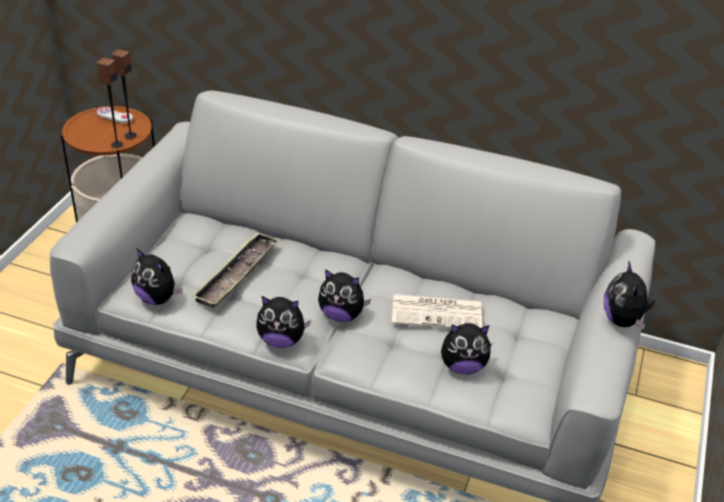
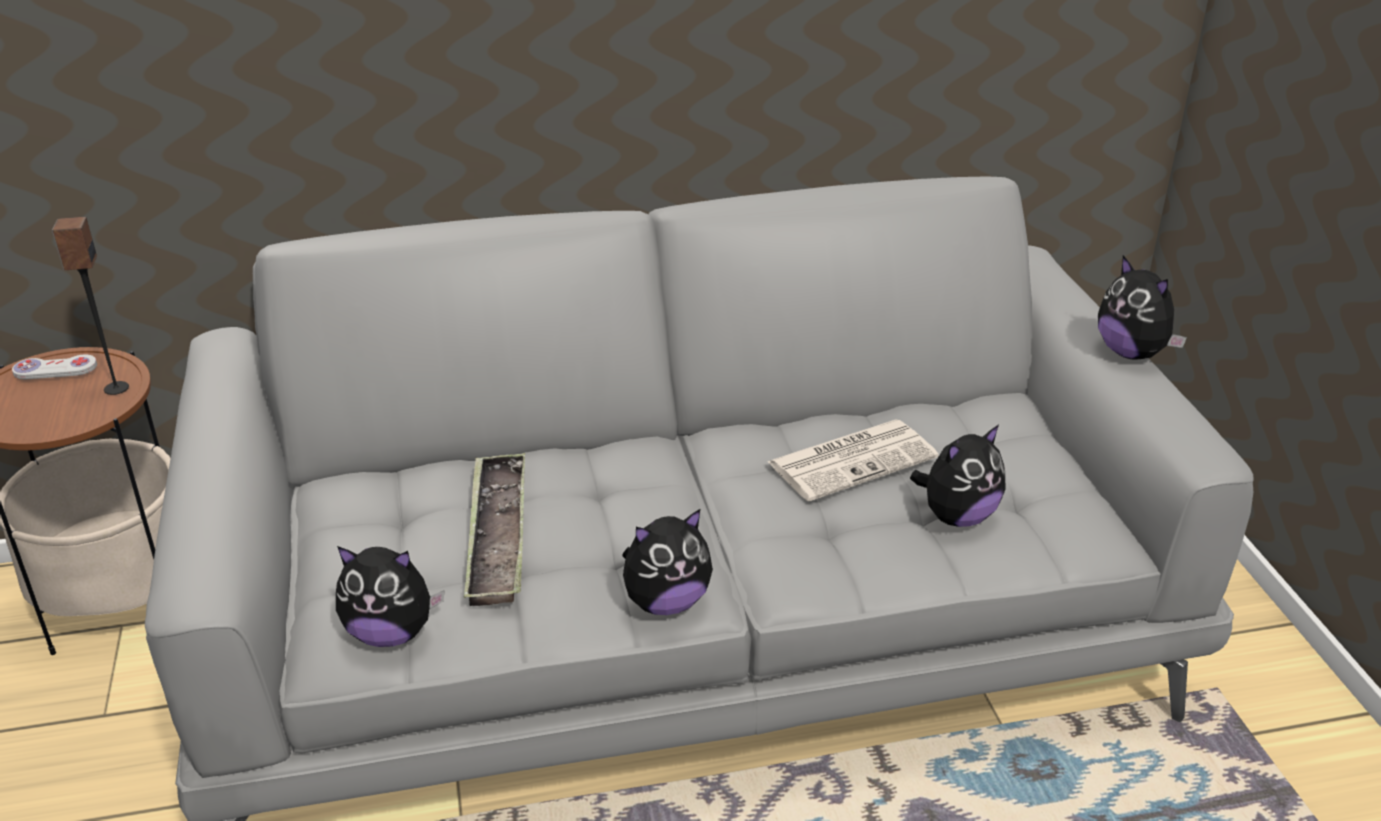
camera: 30 degrees left, 5 degrees down
speaker [96,57,123,148] -> none
plush toy [318,269,371,322] -> none

